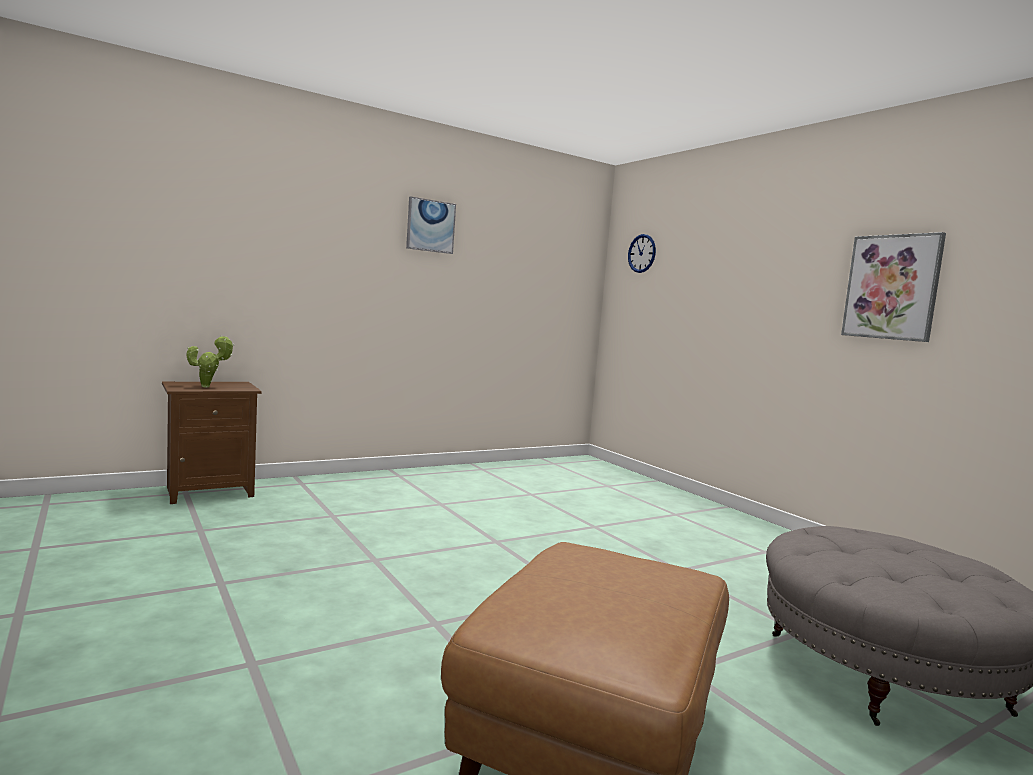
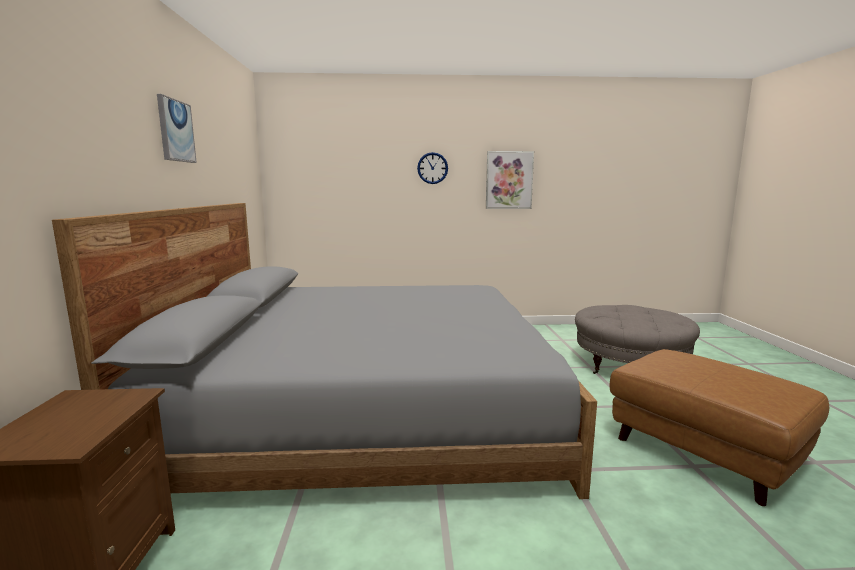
camera: 60 degrees left, 5 degrees up
potted plant [187,335,234,387] -> none
wall clock [628,234,656,273] -> wall clock moved to [417,152,448,184]
none -> grey bed [52,203,597,499]

